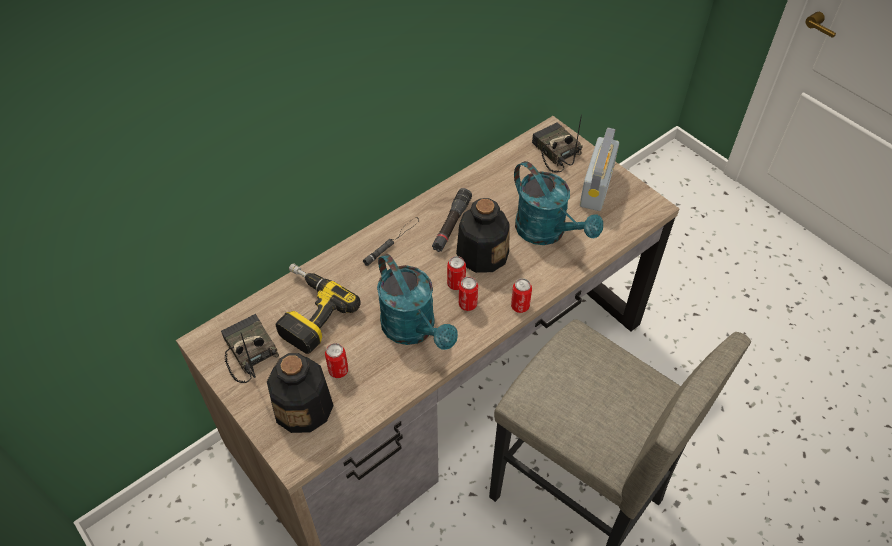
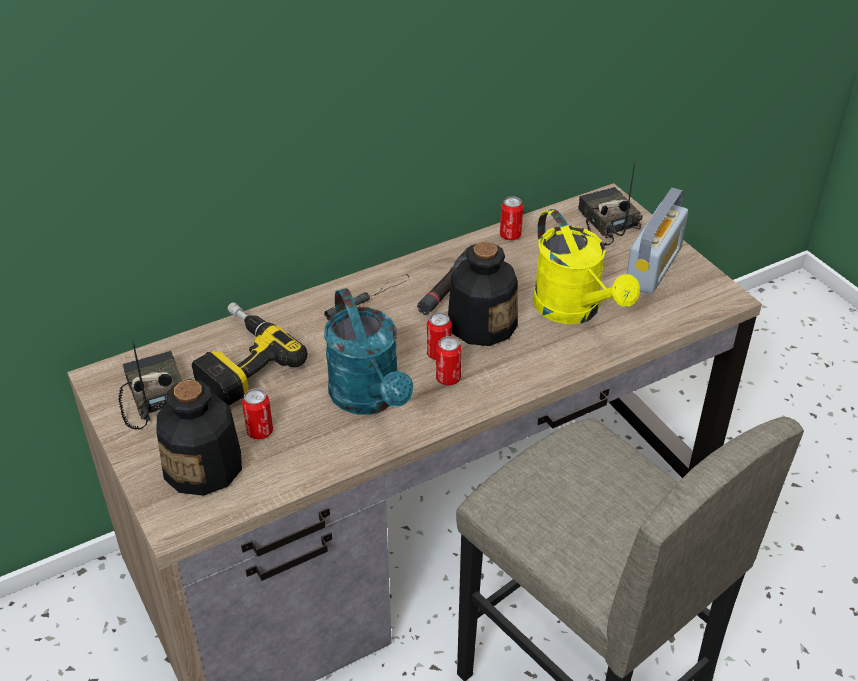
camera: 10 degrees right, 10 degrees down
can [511,278,532,313] -> can moved to [500,196,523,240]
turquoise watering can [514,161,603,245] -> yellow watering can [533,209,640,324]

